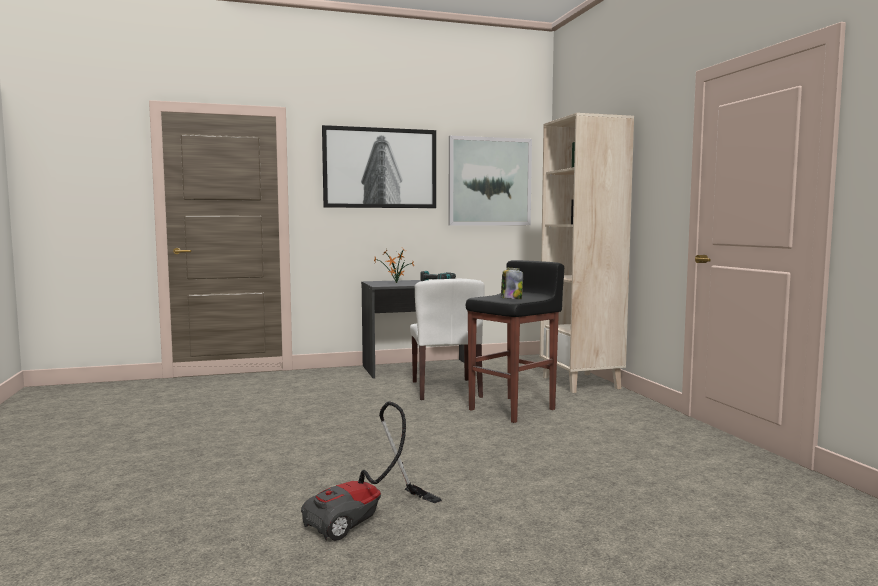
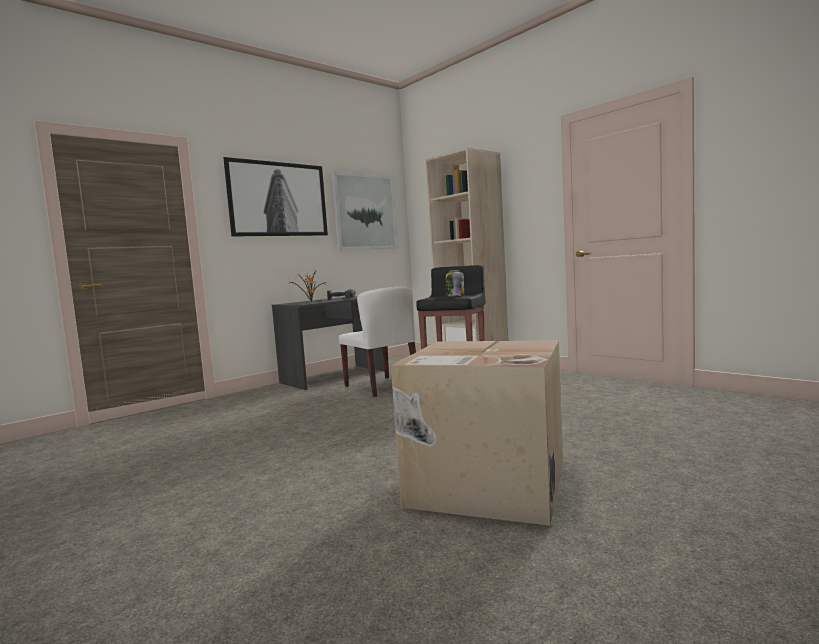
camera: 25 degrees left, 0 degrees up
vacuum cleaner [301,401,442,541] -> cardboard box [391,341,563,526]

